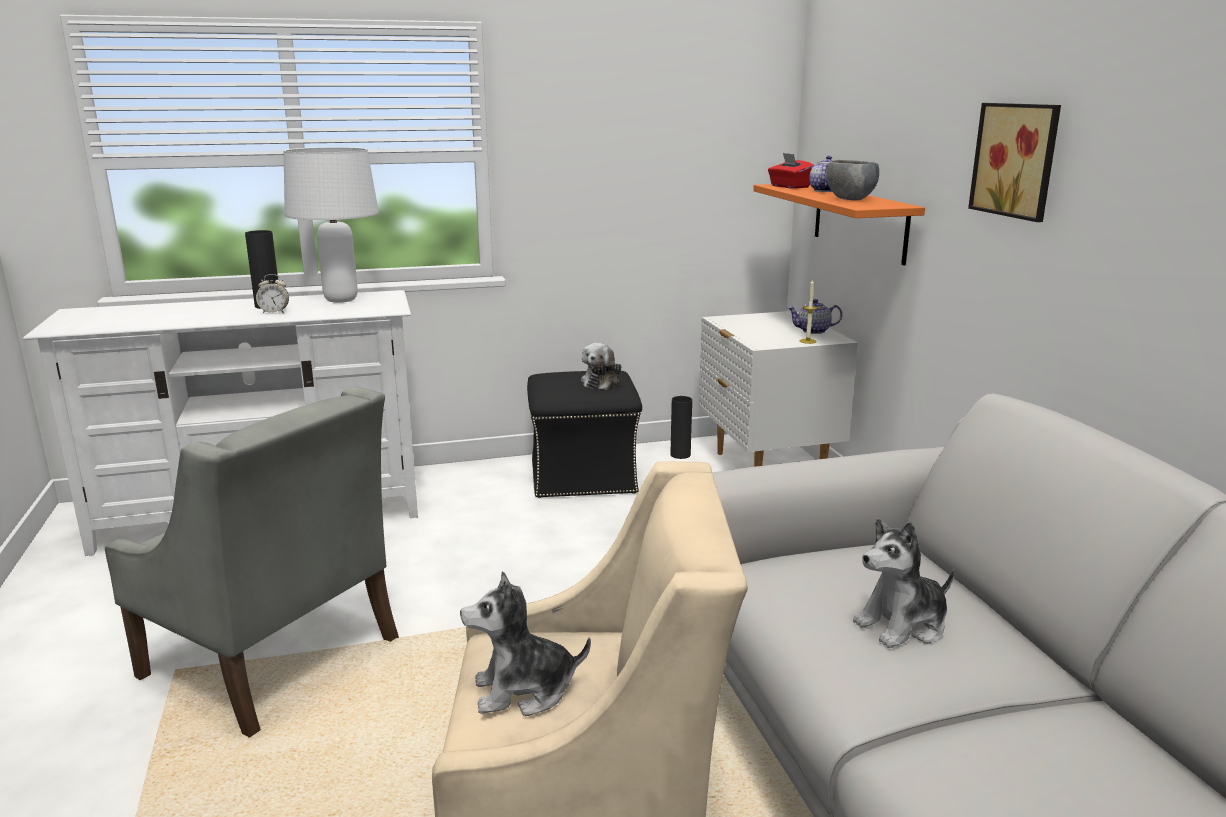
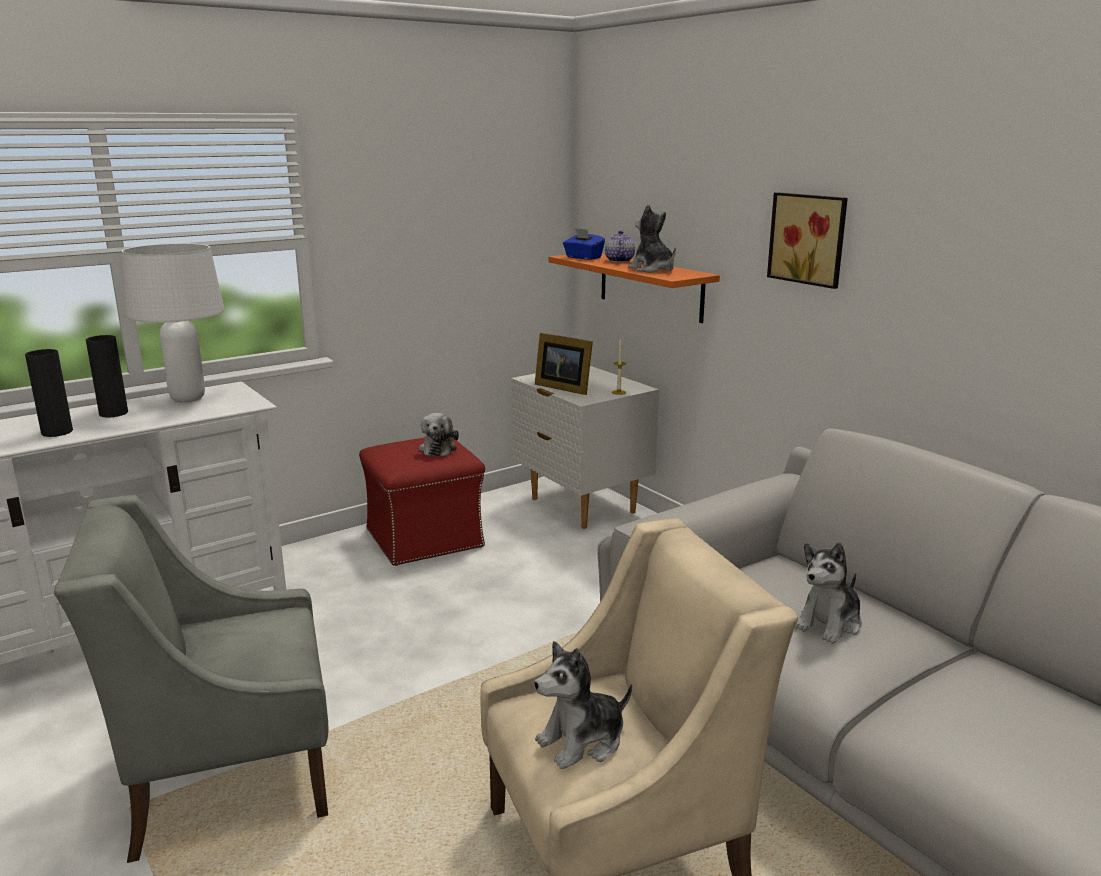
camera: 20 degrees left, 0 degrees up
grey armchair [105,386,399,738] -> grey armchair turned 150 degrees clockwise [54,495,328,863]
alarm clock [256,274,289,313] -> none
black ottoman [527,371,642,498] -> red ottoman [359,438,485,566]
black vase [670,396,692,459] -> black vase moved to [25,349,73,437]
red tissue box [768,153,815,189] -> blue tissue box [563,228,605,260]
teapot [788,299,842,334] -> none
grey bowl [826,160,879,201] -> plush toy [628,205,676,273]
none -> picture frame [535,333,593,395]

